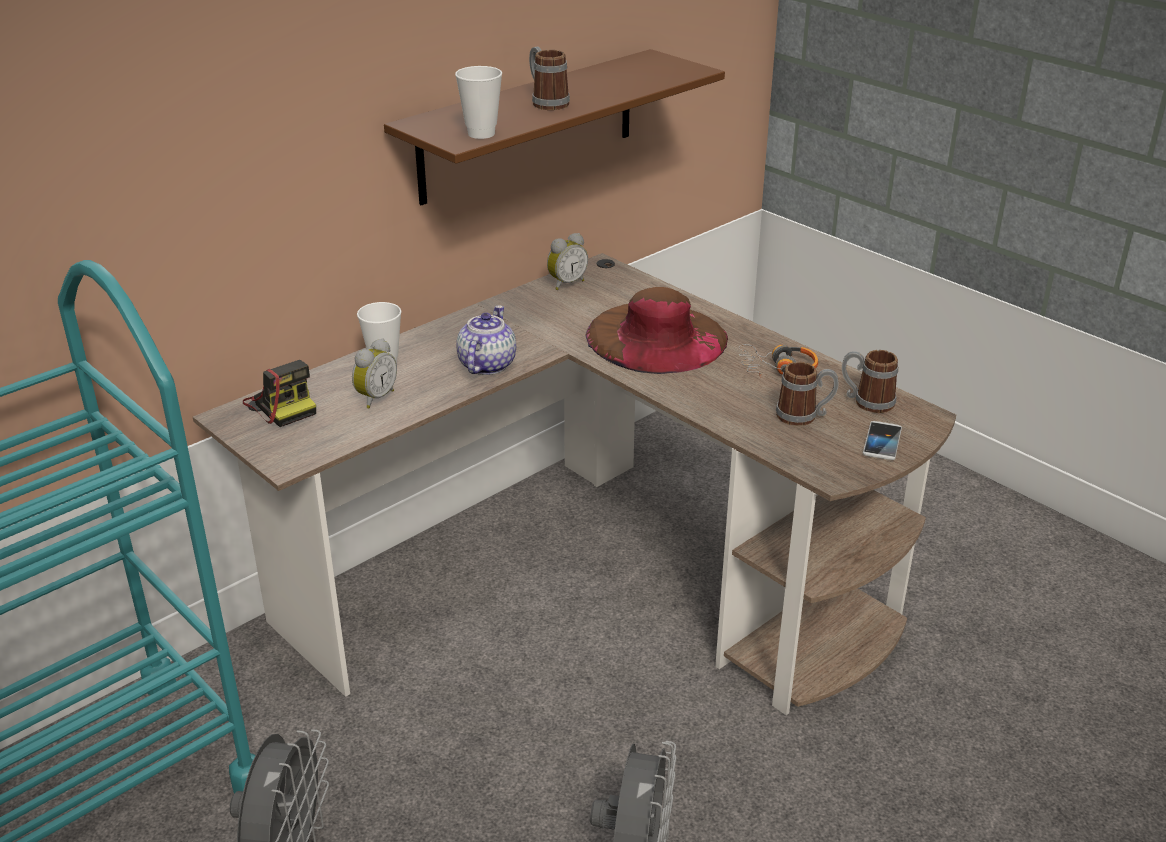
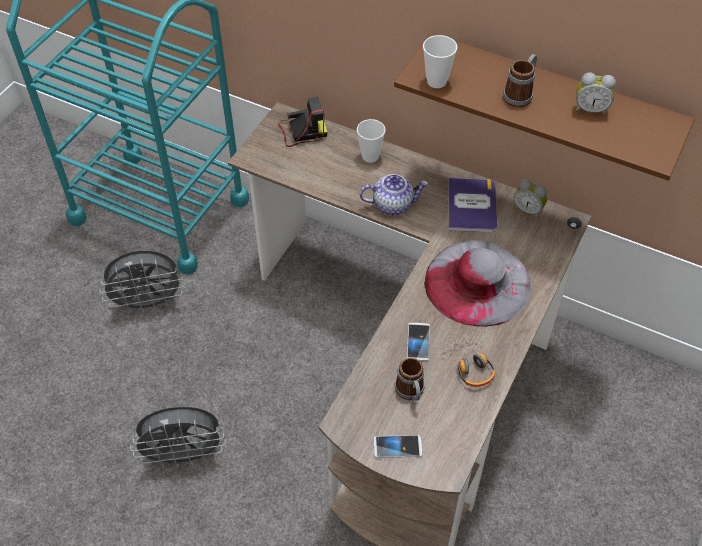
camera: 70 degrees right, 20 degrees up
camera [243,360,316,427] -> camera turned 135 degrees counterclockwise [278,97,327,147]
alarm clock [352,339,397,408] -> alarm clock moved to [575,73,616,116]
brown hat [586,287,728,374] -> grey hat [424,240,531,327]
mug [842,350,898,413] -> none
none -> phone [407,323,430,361]
none -> book [448,178,497,232]

